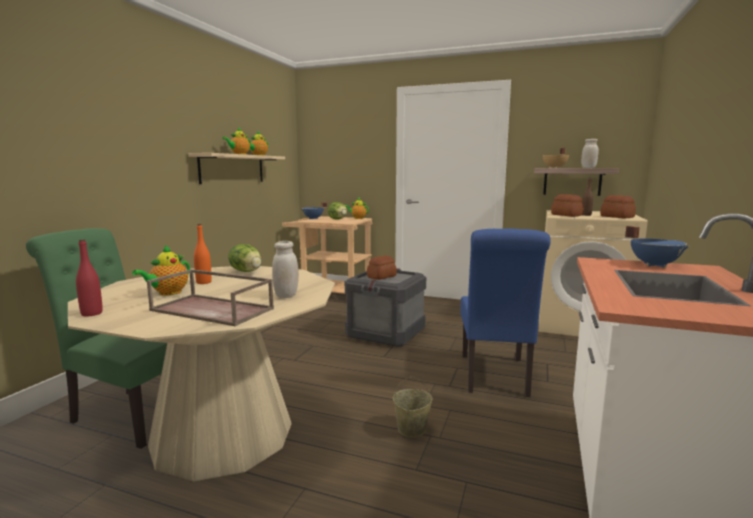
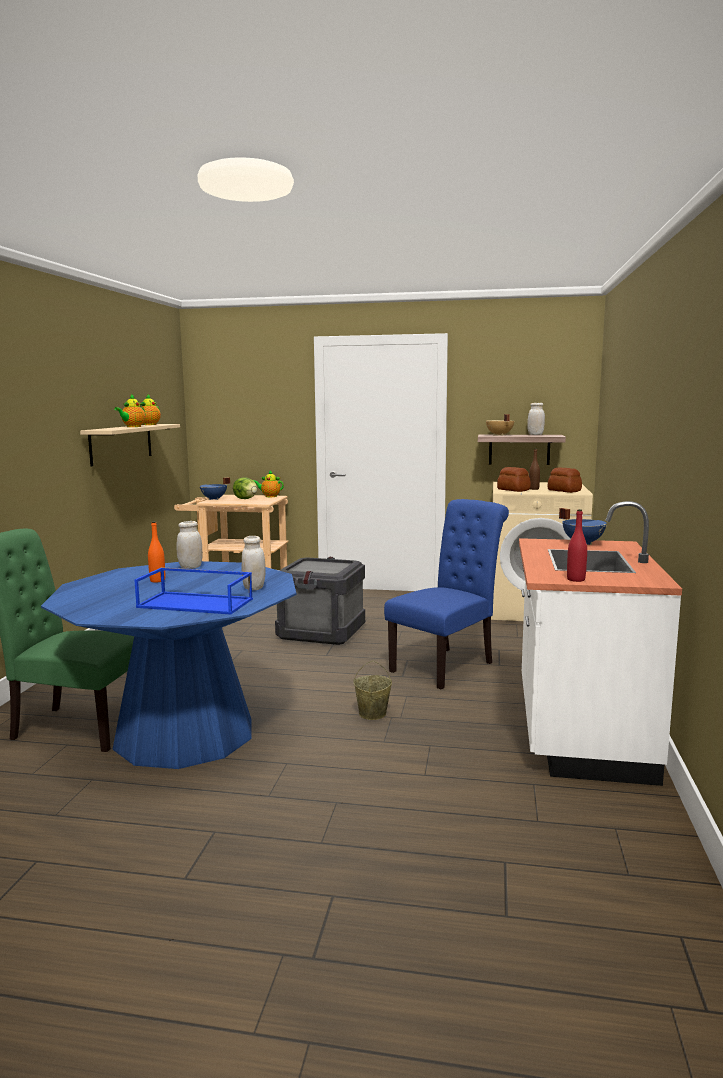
camera: 10 degrees left, 0 degrees up
beige dining table [68,266,335,482] -> blue dining table [41,561,296,769]
red bottle [76,239,103,317] -> red bottle moved to [567,509,587,582]
teapot [132,245,190,295] -> none
brown tray [147,269,274,326] -> blue tray [134,567,253,615]
lettuce [228,244,261,272] -> white jar [177,521,202,569]
bread [367,256,397,280] -> none
blue chair [460,229,551,397] -> blue chair turned 135 degrees counterclockwise [384,499,509,689]

